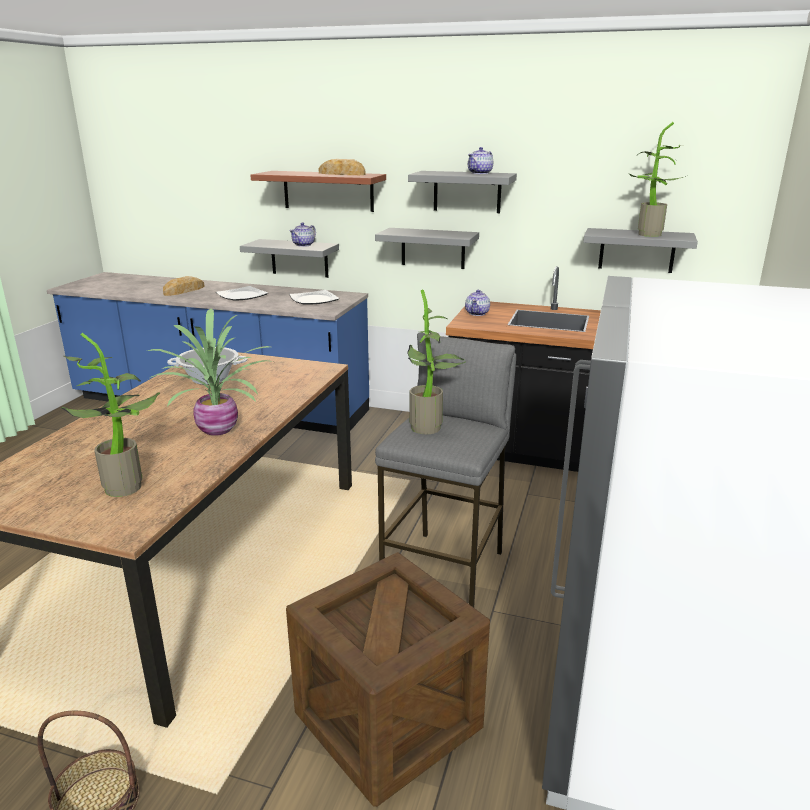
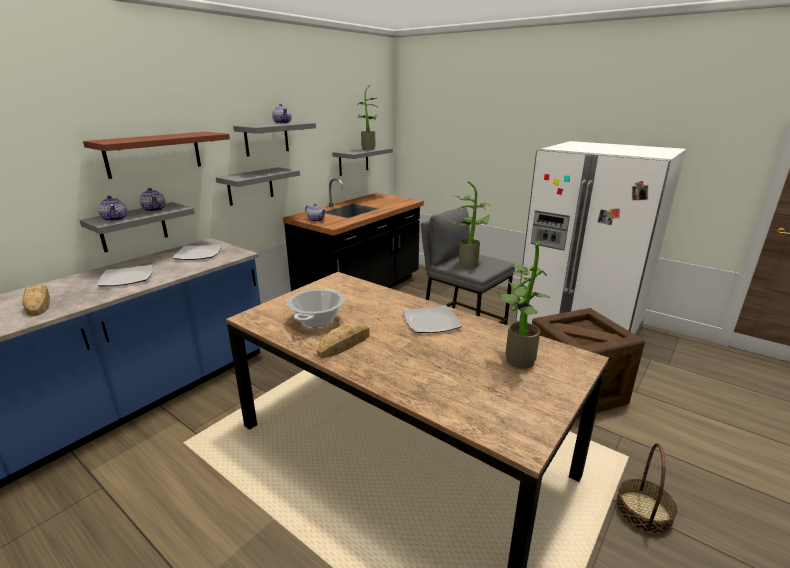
camera: 70 degrees left, 0 degrees up
potted plant [148,308,273,436] -> plate [403,305,462,333]
bread [318,159,365,175] -> bread moved to [317,322,369,358]
none -> teapot [98,196,127,222]

